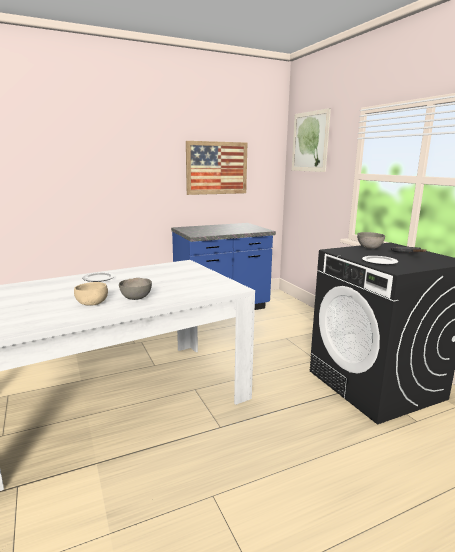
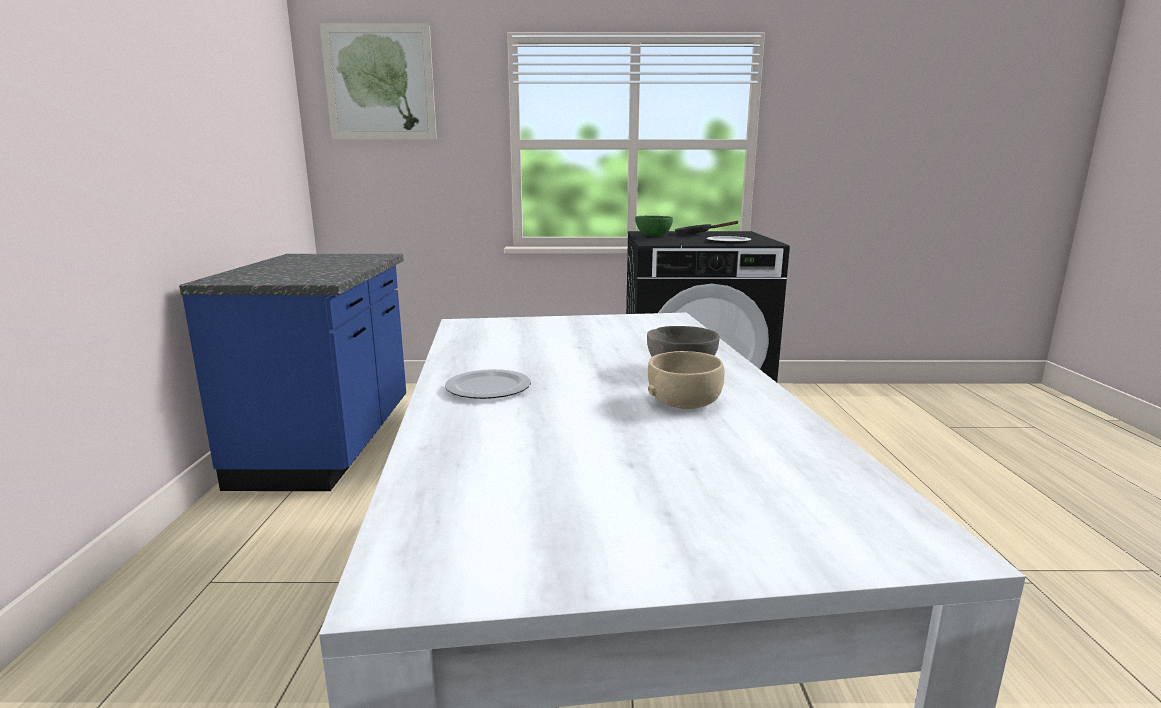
camera: 65 degrees left, 0 degrees up
picture [186,141,247,195] -> none
grey bowl [357,232,385,249] -> green bowl [635,216,673,237]

